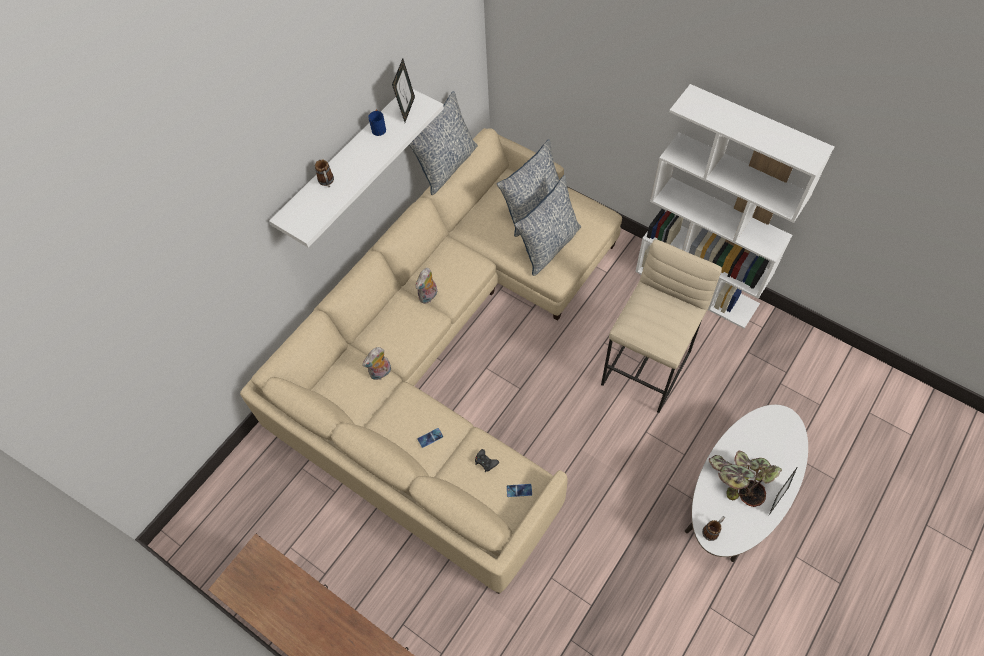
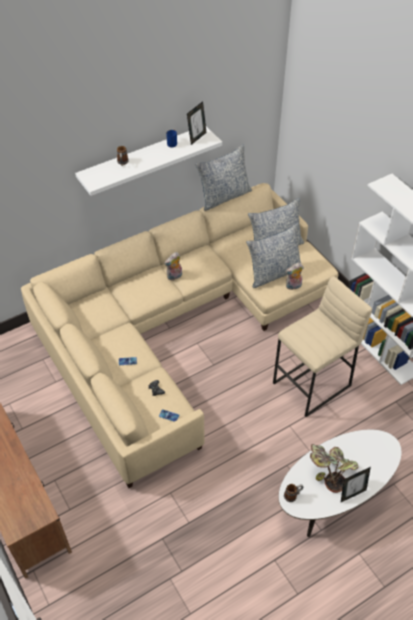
camera: 20 degrees right, 10 degrees down
plush toy [362,347,391,380] -> plush toy moved to [285,263,303,290]

